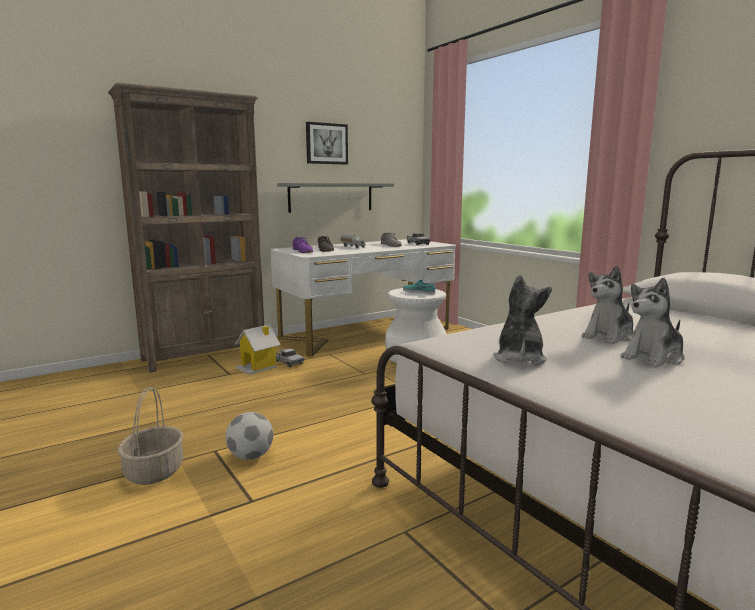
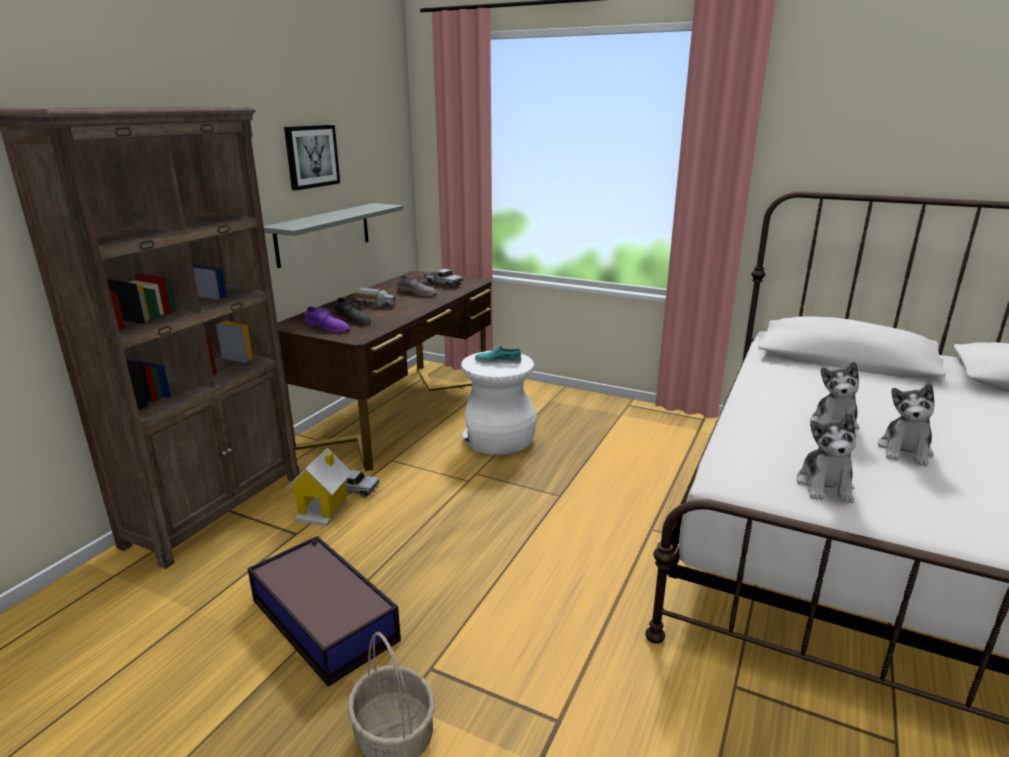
camera: 30 degrees left, 10 degrees up
football [226,412,273,460] -> none
white desk [270,239,456,356] -> brown desk [277,271,491,471]
plush toy [493,275,552,366] -> plush toy turned 150 degrees counterclockwise [796,413,856,504]
none -> storage box [247,536,401,687]

